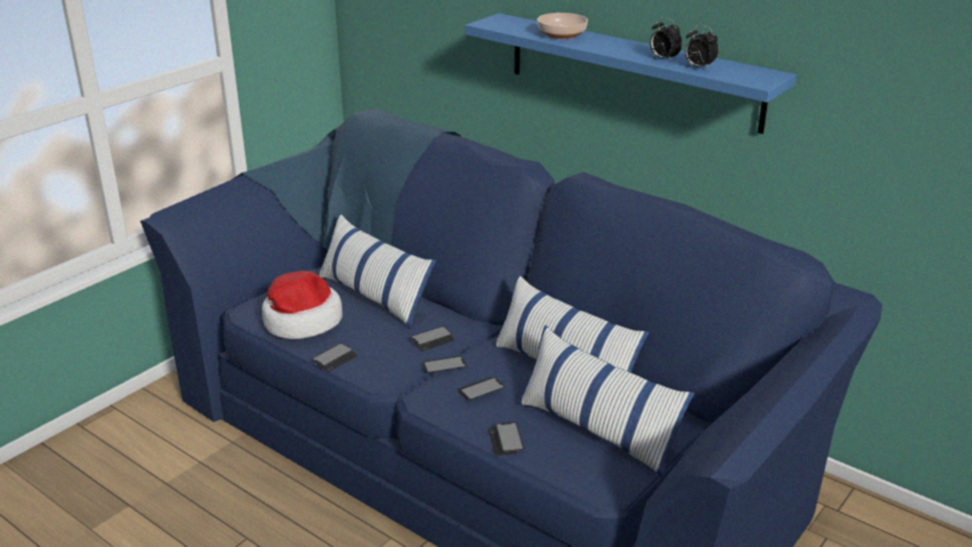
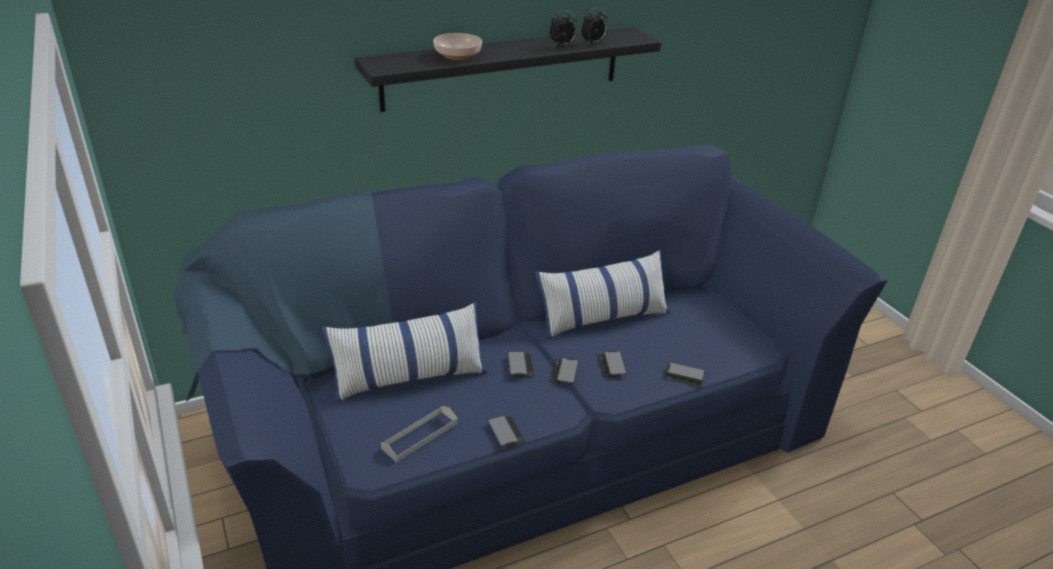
camera: 65 degrees left, 5 degrees up
hat [262,271,343,339] -> grey tray [381,406,458,462]
blue shelf [465,13,797,134] -> black shelf [355,27,661,112]
pillow [517,325,695,478] -> none

